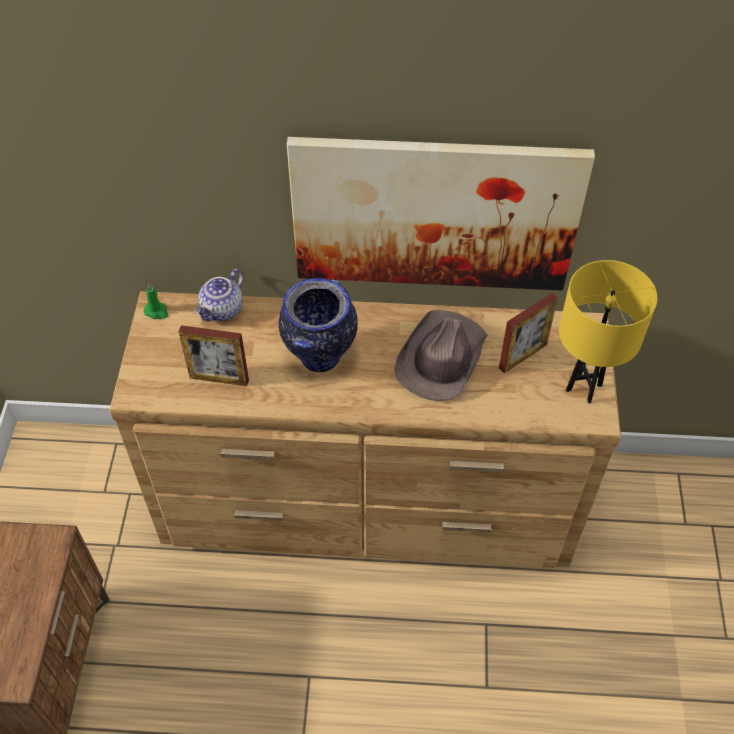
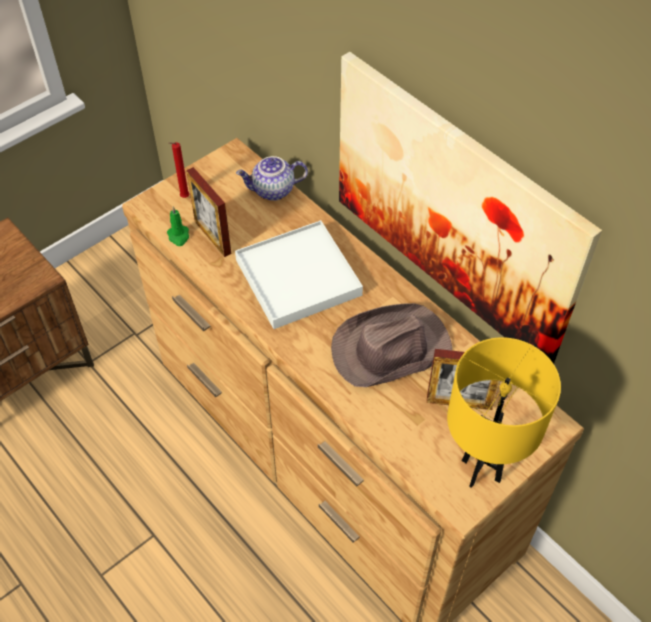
camera: 45 degrees right, 0 degrees up
green candle [144,283,168,319] -> green candle moved to [167,206,189,246]
vase [279,278,358,372] -> white tray [235,220,363,329]
none -> red candle [168,142,189,198]

